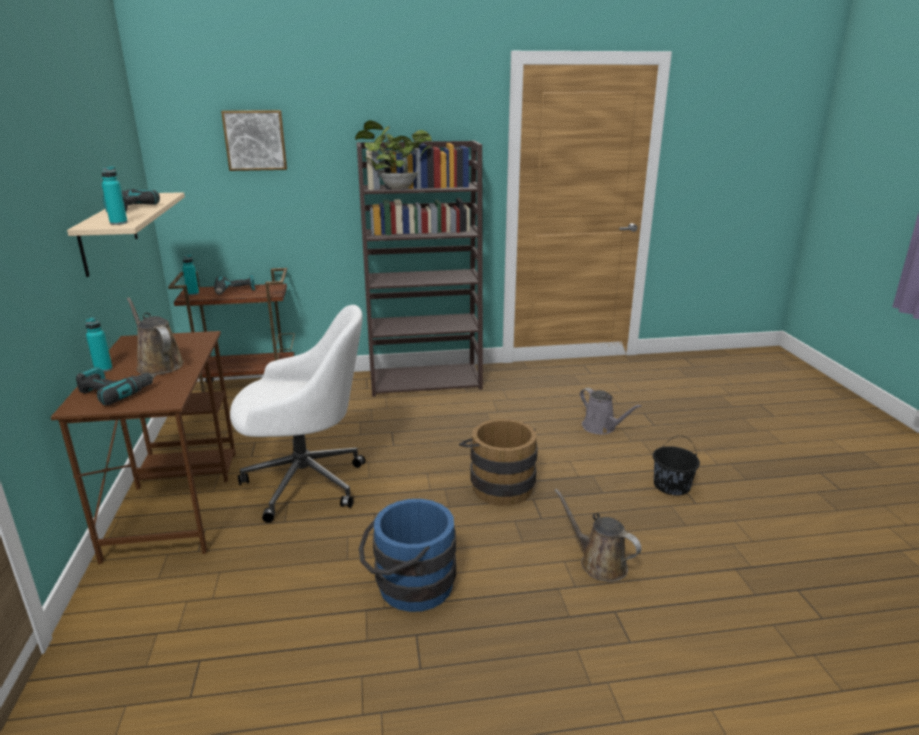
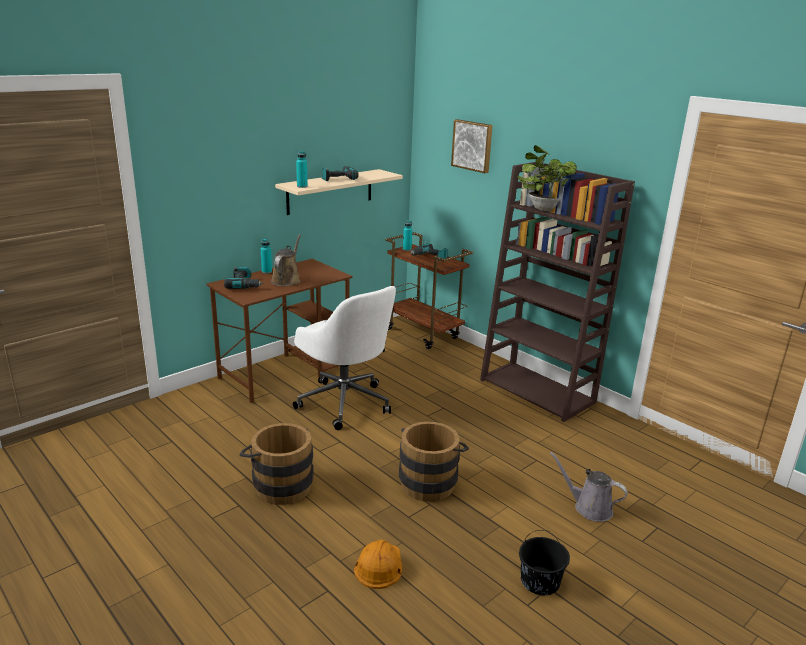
camera: 55 degrees right, 0 degrees up
blue bucket [359,499,456,612] -> brown bucket [239,423,314,505]
brown watering can [554,489,642,582] -> orange hard hat [354,540,402,589]
grey watering can [580,388,642,435] -> grey watering can turned 105 degrees clockwise [550,452,628,522]

